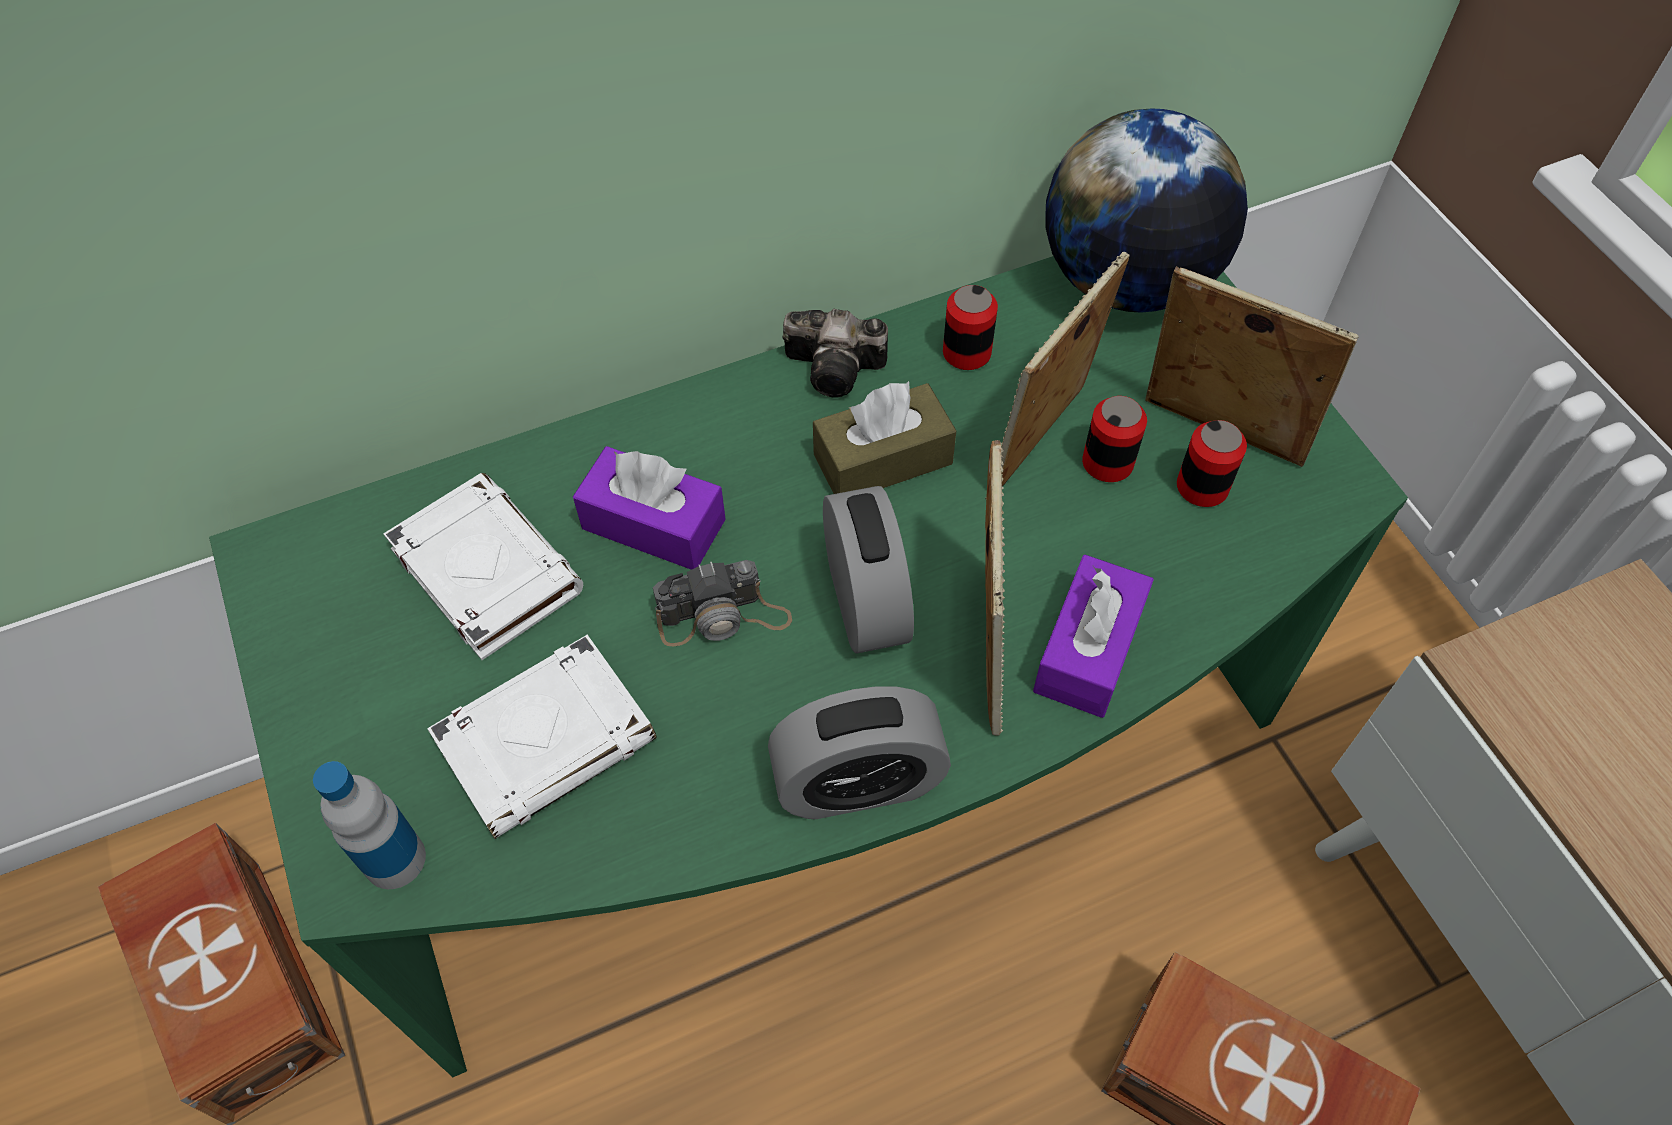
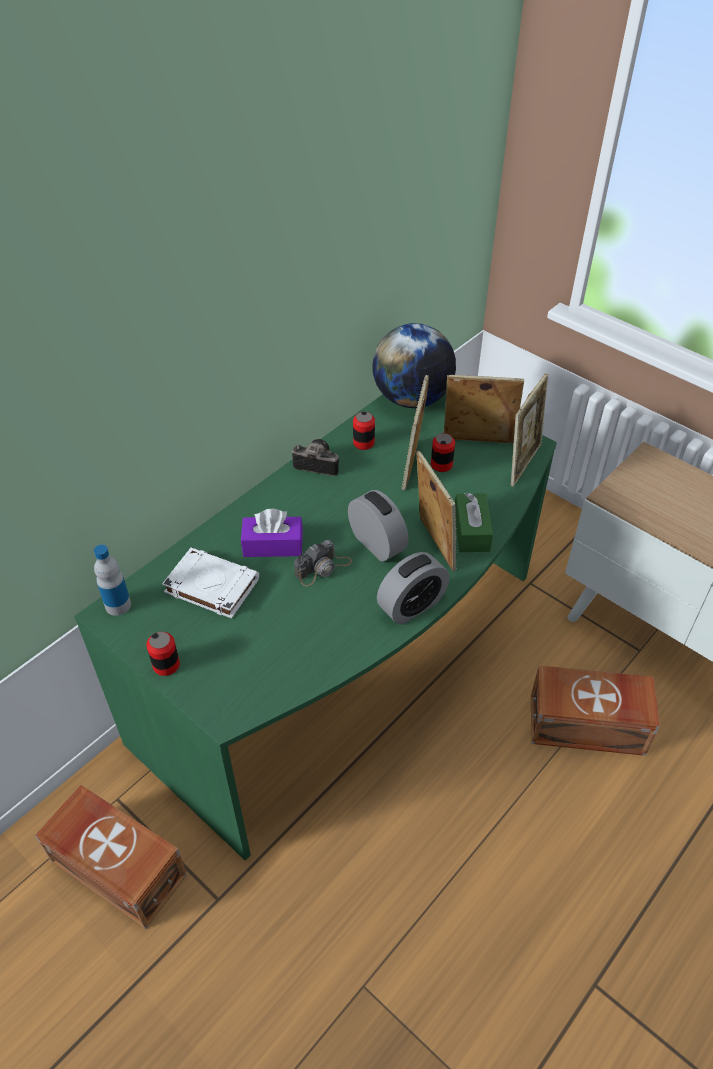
camera: 25 degrees left, 10 degrees down
bottle [313,761,426,889] -> bottle moved to [94,545,131,616]
white book [427,635,657,839] -> none
camera [782,309,888,398] -> camera turned 150 degrees counterclockwise [292,439,339,476]
brown tissue box [813,381,956,494] -> none
purple tissue box [1033,555,1154,718] -> green tissue box [455,493,493,552]
can [1177,420,1247,507] -> can moved to [146,632,180,676]
none -> picture frame [511,373,549,486]

